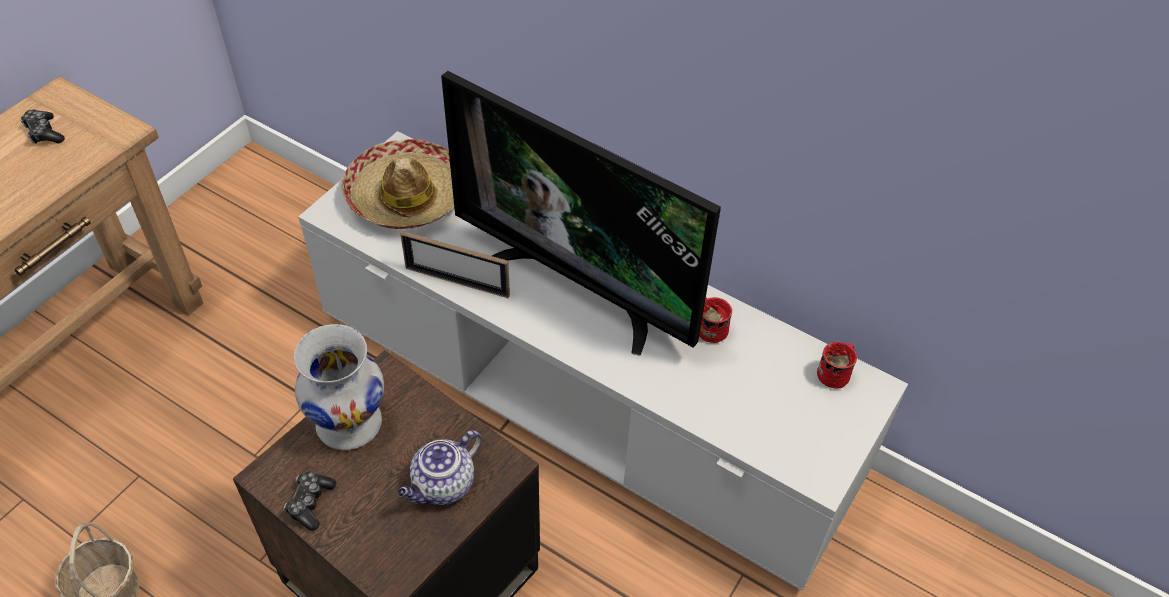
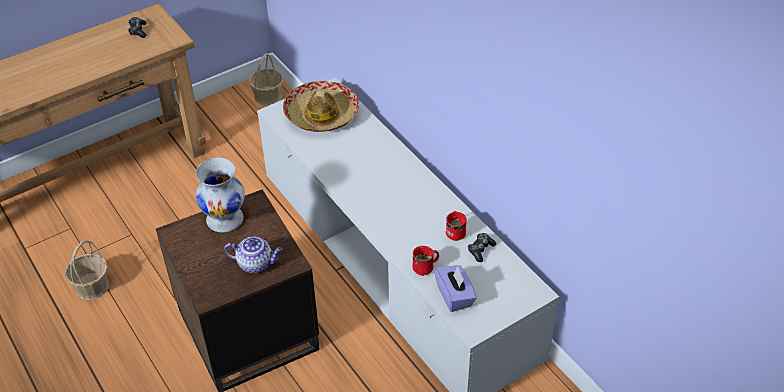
camera: 25 degrees right, 5 degrees down
game controller [284,471,336,531] -> game controller moved to [468,233,496,262]
teapot [398,431,482,505] -> teapot turned 150 degrees counterclockwise [224,237,283,273]
picture frame [400,231,510,298] -> none
television [441,71,721,356] -> none
red mug [817,342,857,389] -> red mug moved to [413,246,439,276]
none -> basket [249,53,284,106]
none -> purple tissue box [435,265,477,312]

